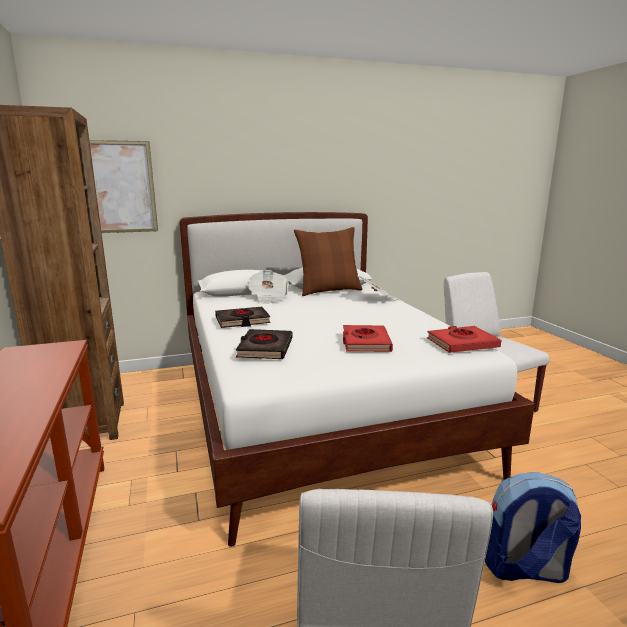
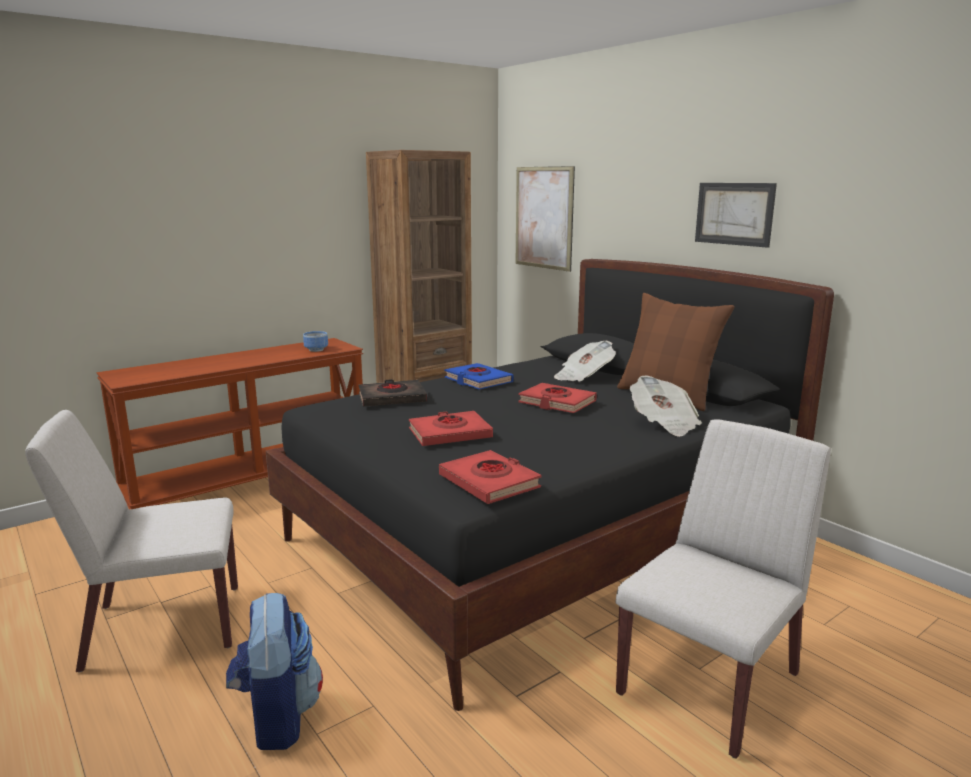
camera: 70 degrees right, 0 degrees up
white bed [179,212,535,547] -> black bed [266,259,834,711]
black book [215,307,270,328] -> blue book [445,363,513,390]
none -> bowl [303,331,328,352]
none -> red book [518,383,597,413]
none -> picture [695,183,777,248]

